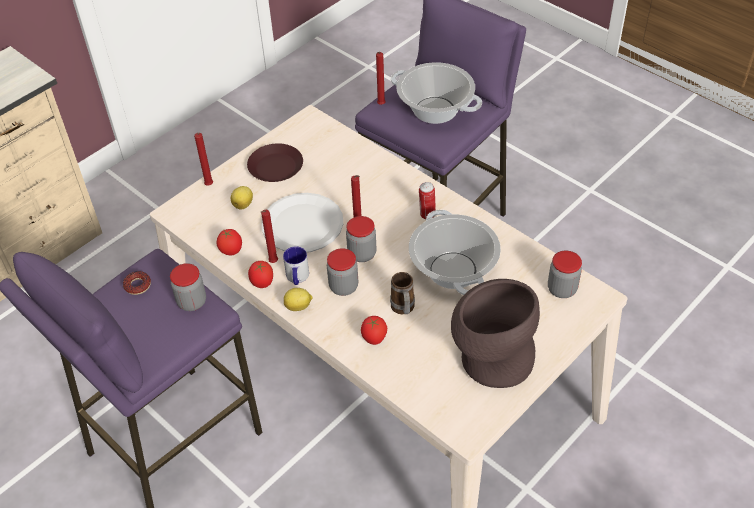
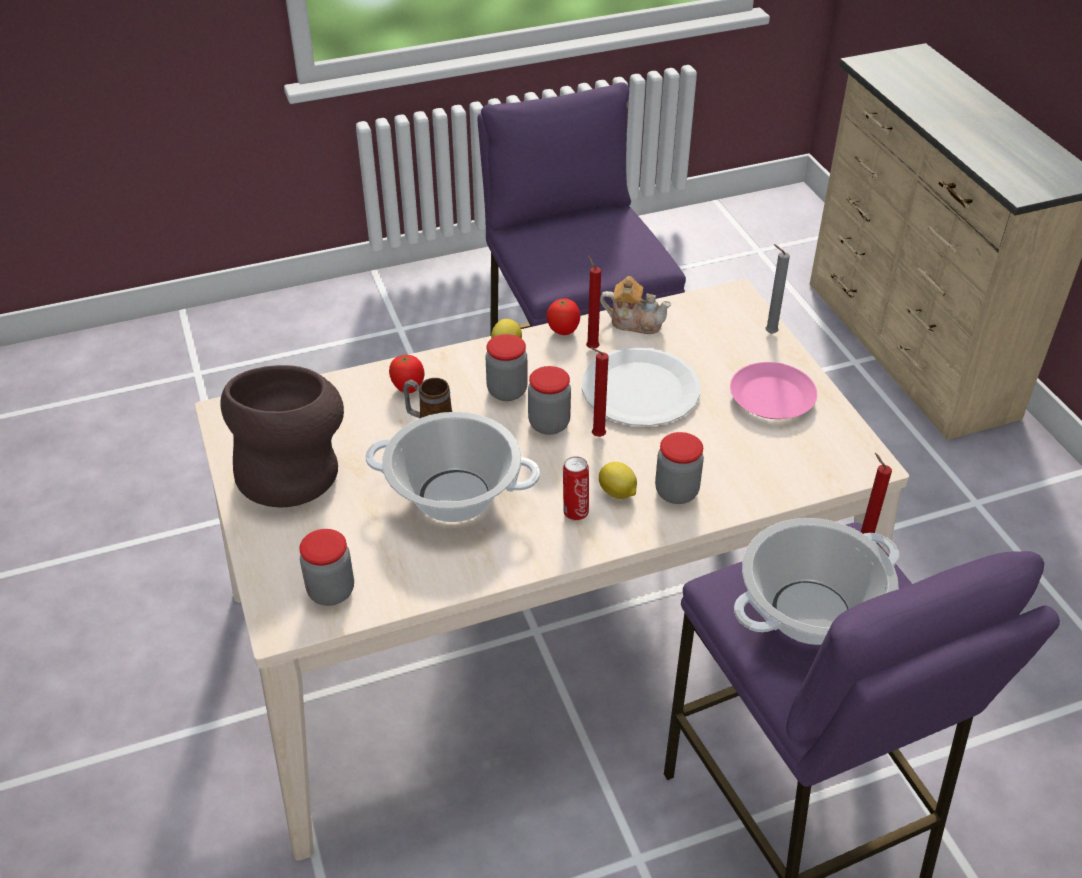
camera: 115 degrees right, 5 degrees down
donut [123,271,151,295] -> none
jar [170,263,206,311] -> jar moved to [655,432,704,504]
red candle [194,133,213,185] -> grey candle [765,244,790,334]
tomato [217,229,242,255] -> teapot [600,276,672,334]
lemon [230,186,253,210] -> lemon moved to [599,462,637,499]
brown plate [247,143,303,182] -> pink plate [730,362,817,419]
mug [283,246,309,285] -> none

